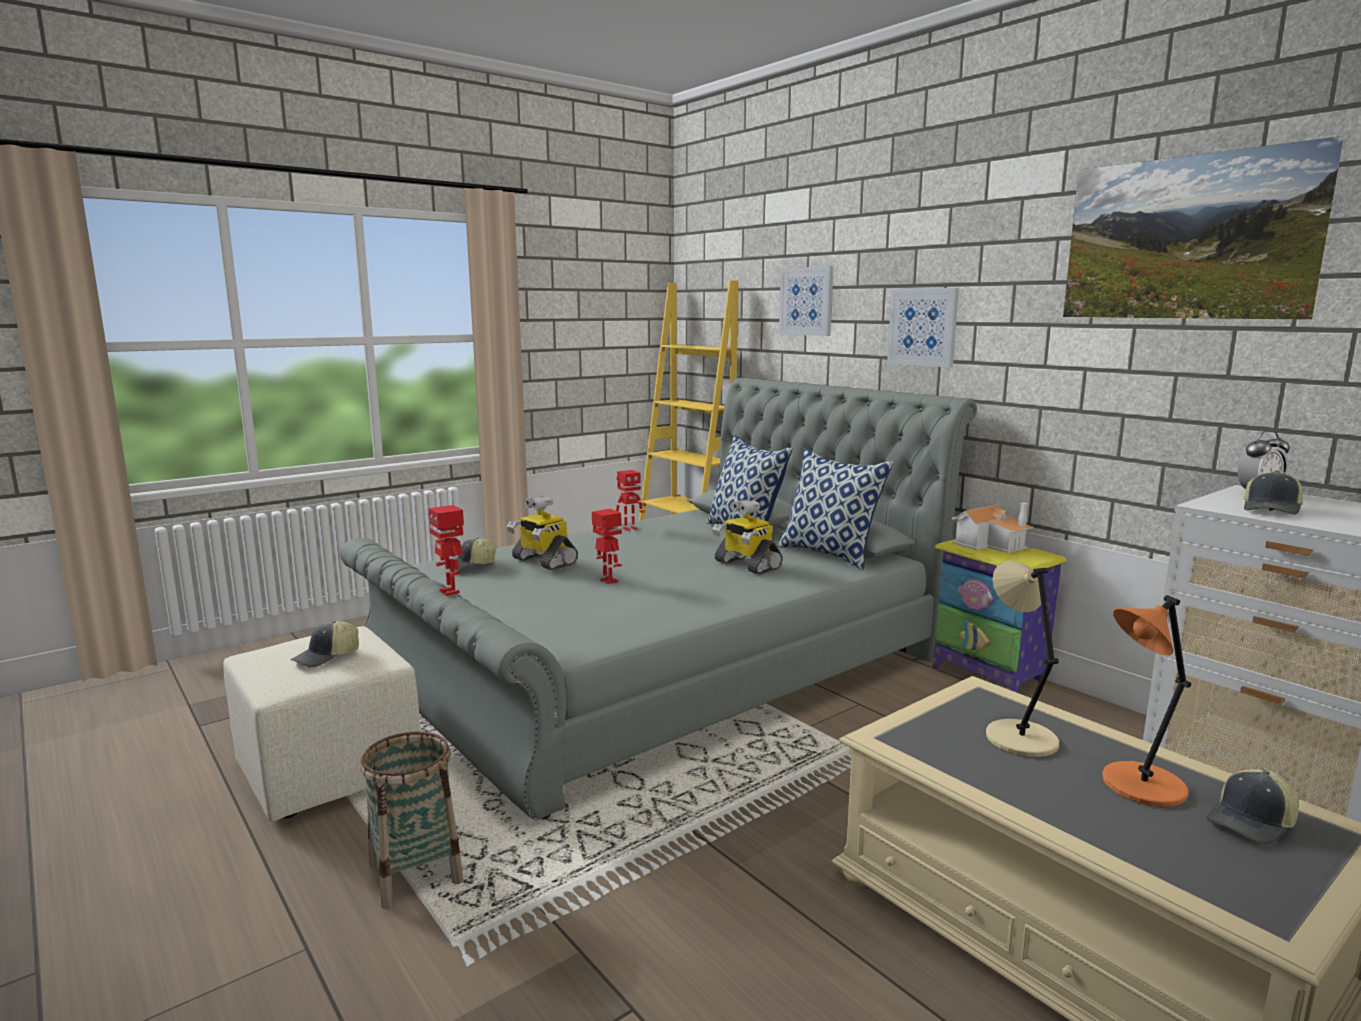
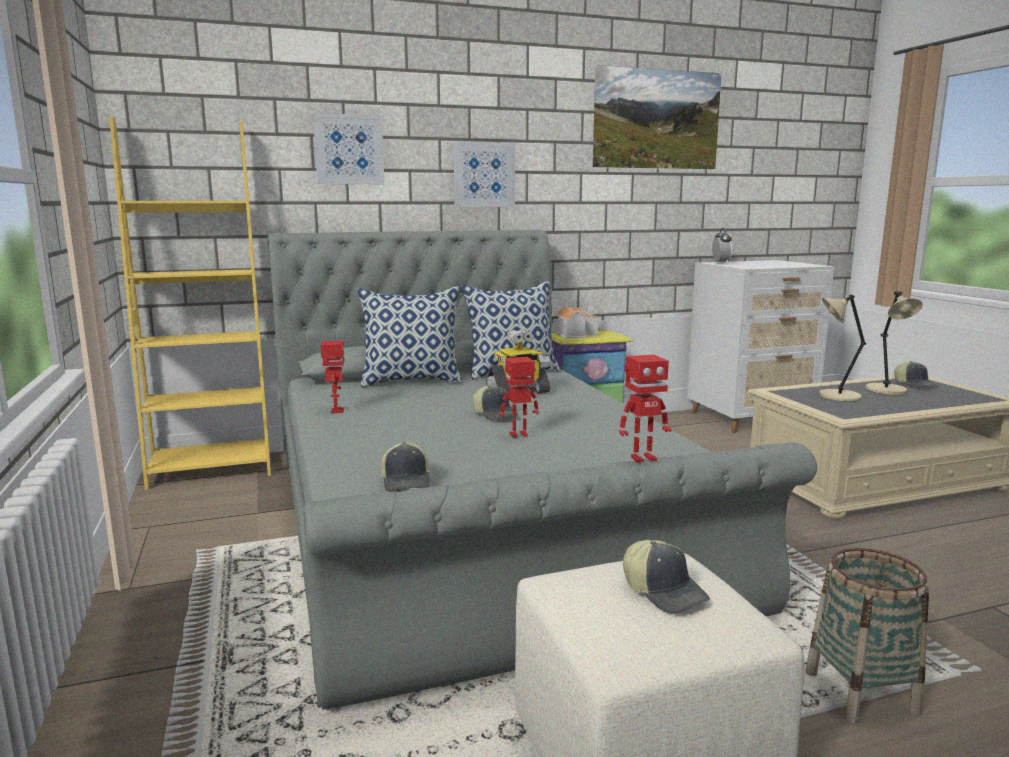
camera: 70 degrees left, 0 degrees up
toy robot [507,495,578,570] -> none
orange table lamp [1102,595,1191,807] -> beige table lamp [865,292,923,395]
cap [1244,470,1303,515] -> cap moved to [473,385,518,421]

